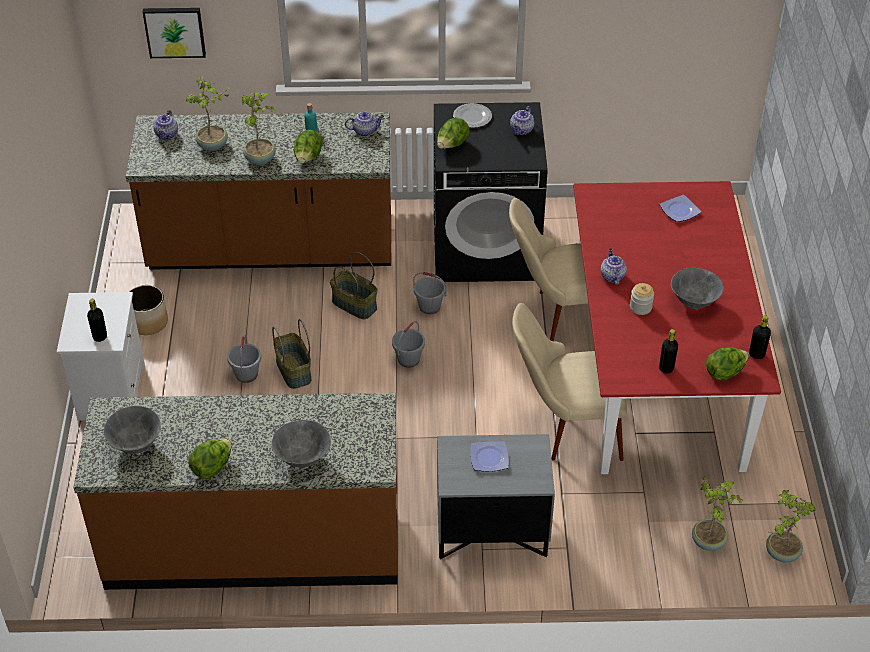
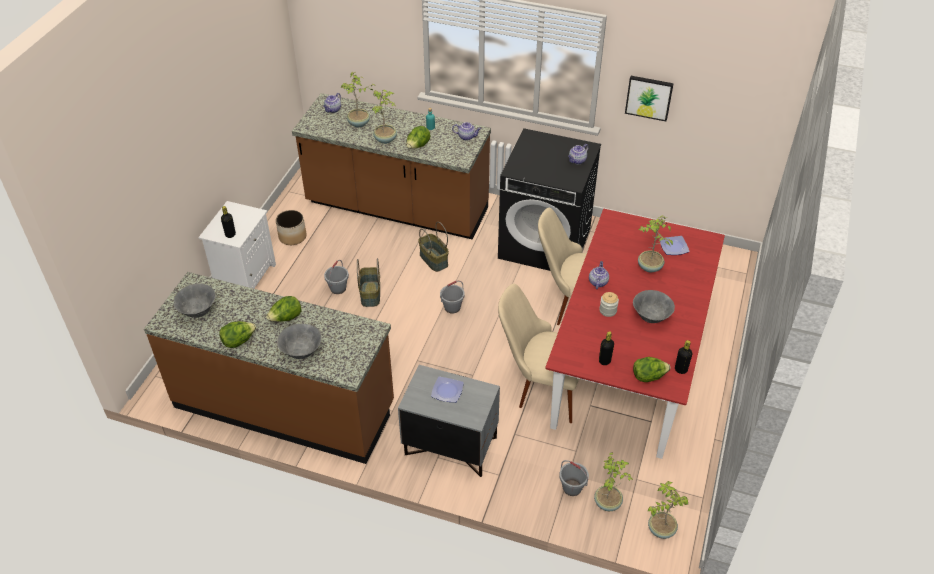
camera: 20 degrees right, 0 degrees up
picture [143,8,206,58] -> picture moved to [625,76,674,121]
grey bucket [413,272,447,314] -> grey bucket moved to [559,460,589,496]
lettuce [437,117,470,149] -> lettuce moved to [266,296,301,322]
plate [453,103,492,128] -> none
none -> potted plant [638,215,673,272]

